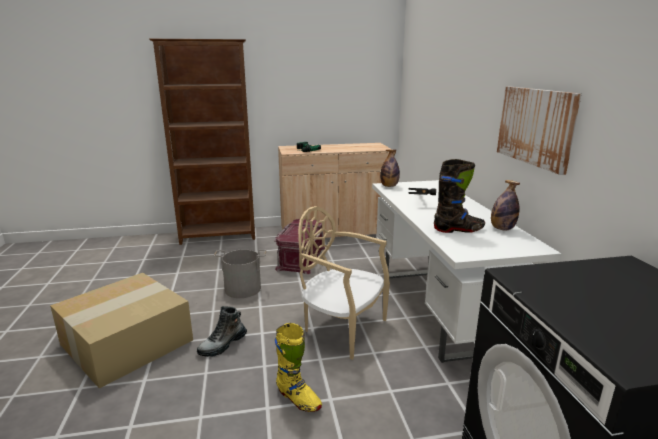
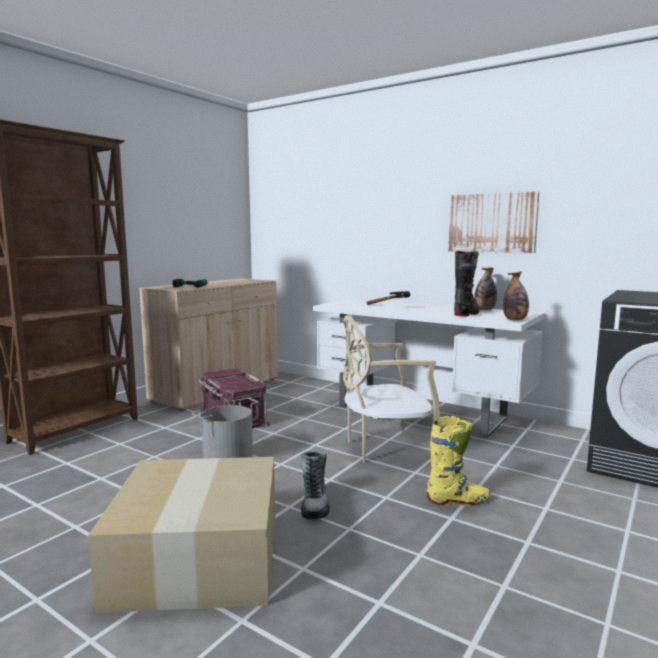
camera: 45 degrees left, 10 degrees down
bottle [380,150,400,187] -> bottle moved to [503,272,529,320]

